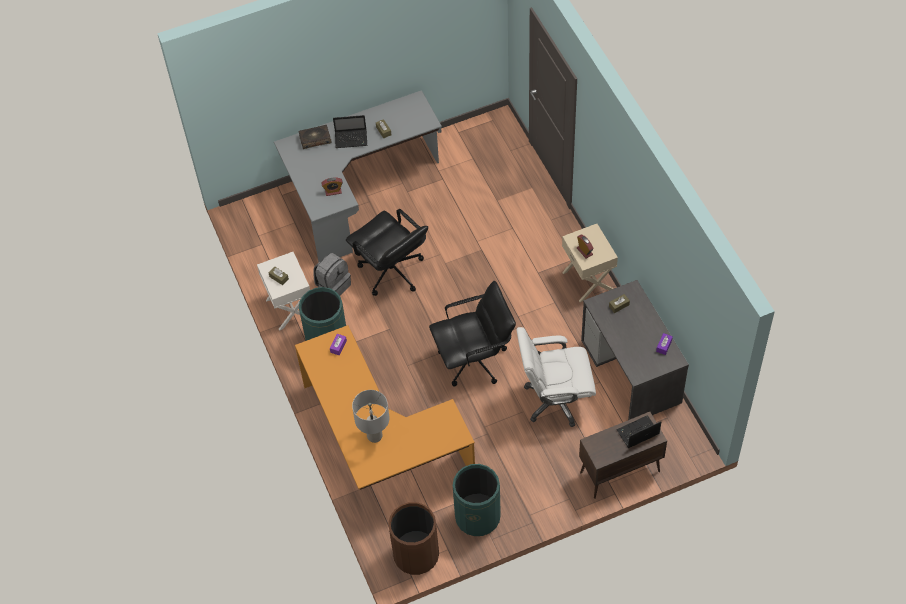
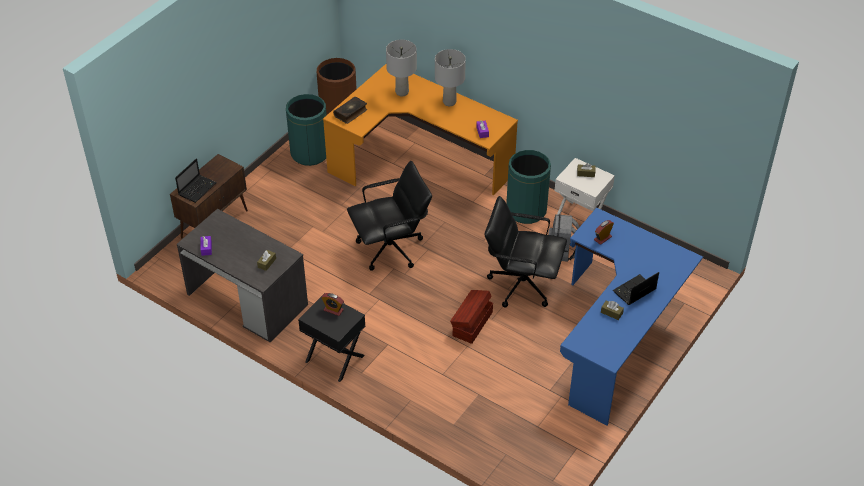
camera: 145 degrees right, 10 degrees down
grey desk [274,90,442,262] -> blue desk [560,208,703,426]
book [299,125,332,149] -> book moved to [333,96,367,124]
black office chair [429,281,516,387] -> black office chair turned 150 degrees counterclockwise [347,161,432,271]
white office chair [516,327,596,427] -> none
beige nightstand [562,224,618,302] -> black nightstand [298,293,365,382]
none -> grey table lamp [435,49,466,106]
none -> brown storage box [450,290,493,344]

